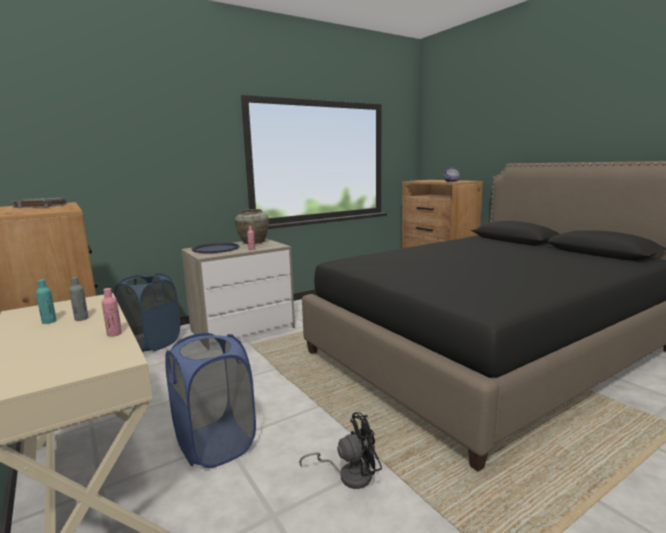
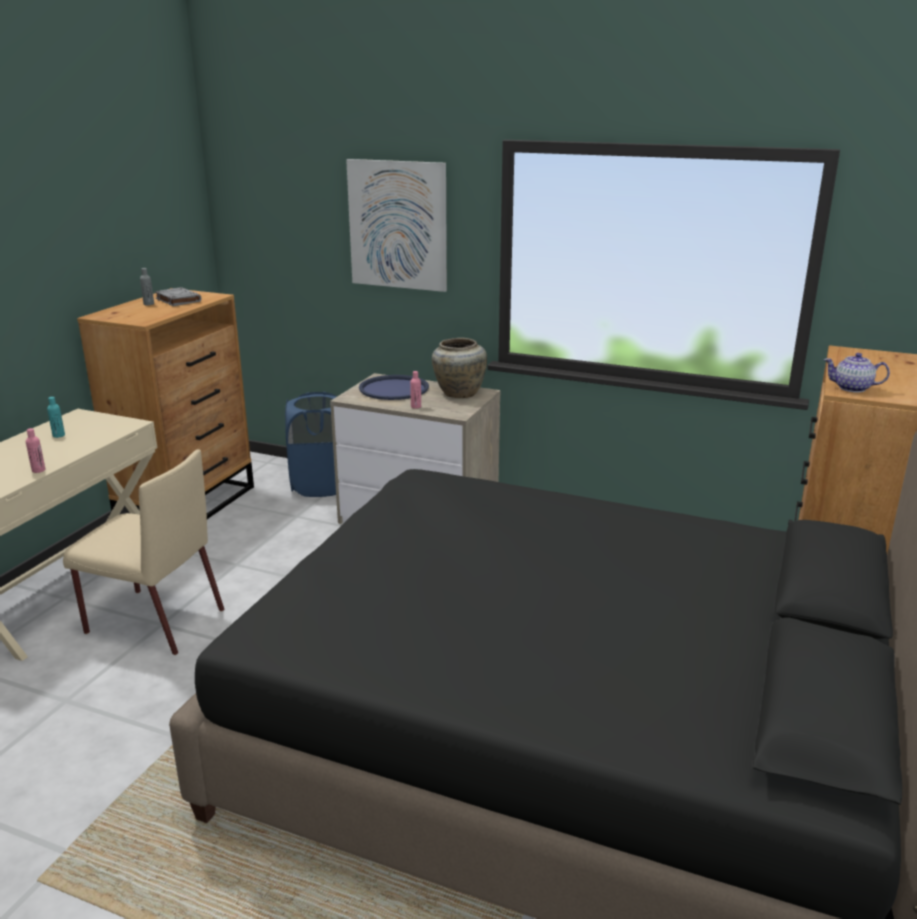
camera: 55 degrees right, 10 degrees up
grey bottle [69,277,88,321] -> grey bottle moved to [140,268,154,305]
blue laundry basket [165,333,256,468] -> beige chair [63,450,224,655]
black fan [299,412,382,489] -> none
none -> picture [346,159,447,292]

